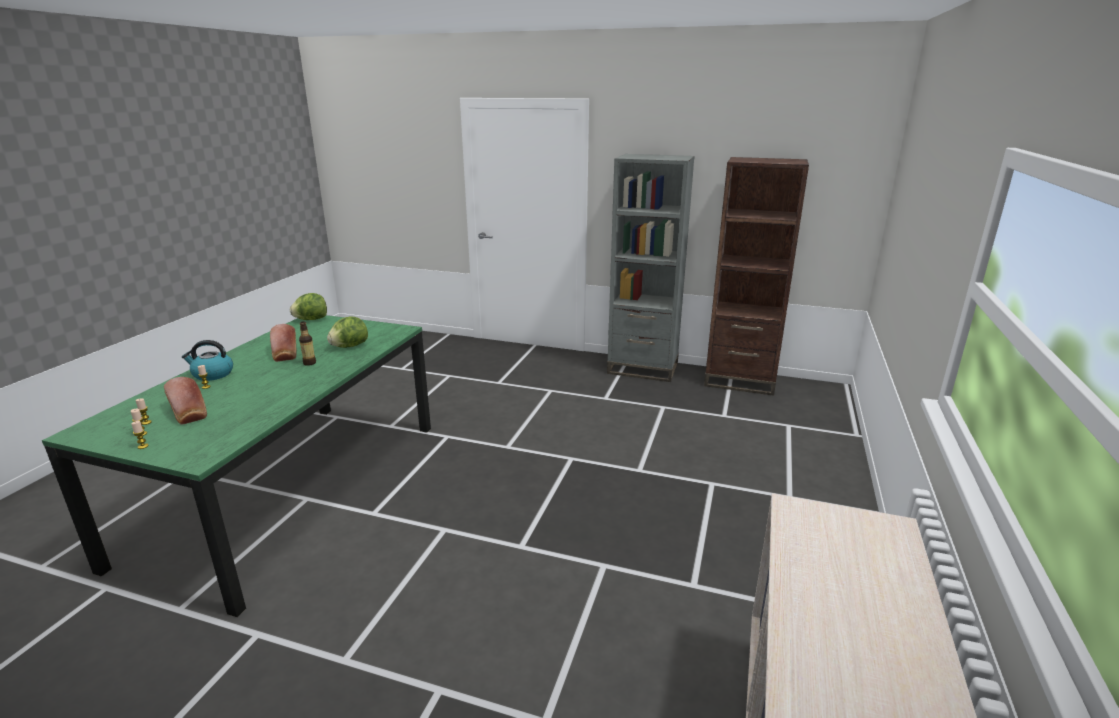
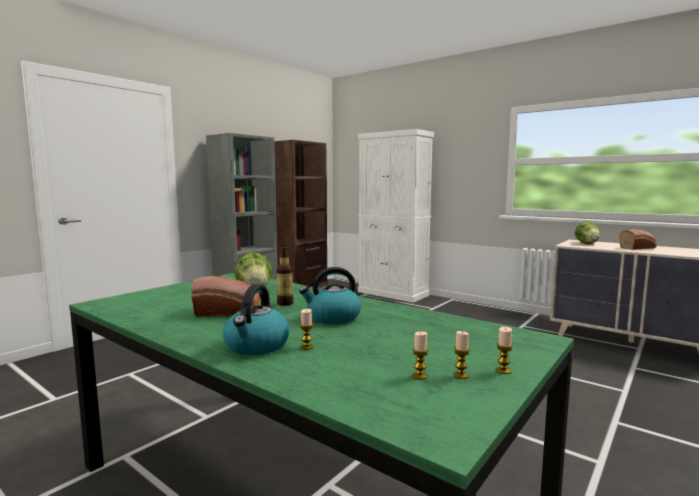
camera: 70 degrees left, 15 degrees down
bread [164,377,207,425] -> bread moved to [620,229,657,250]
lettuce [290,293,327,320] -> lettuce moved to [575,222,600,244]
none -> kettle [299,267,361,324]
none -> white cabinet [358,129,434,303]

